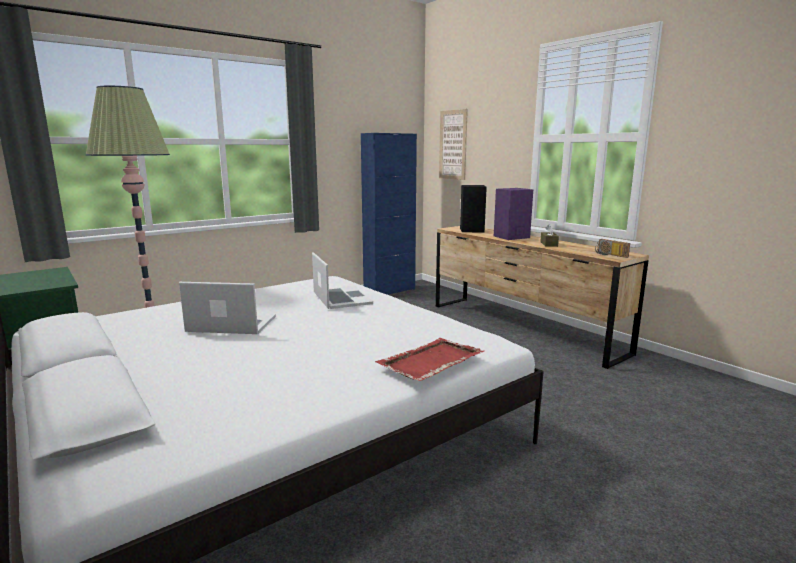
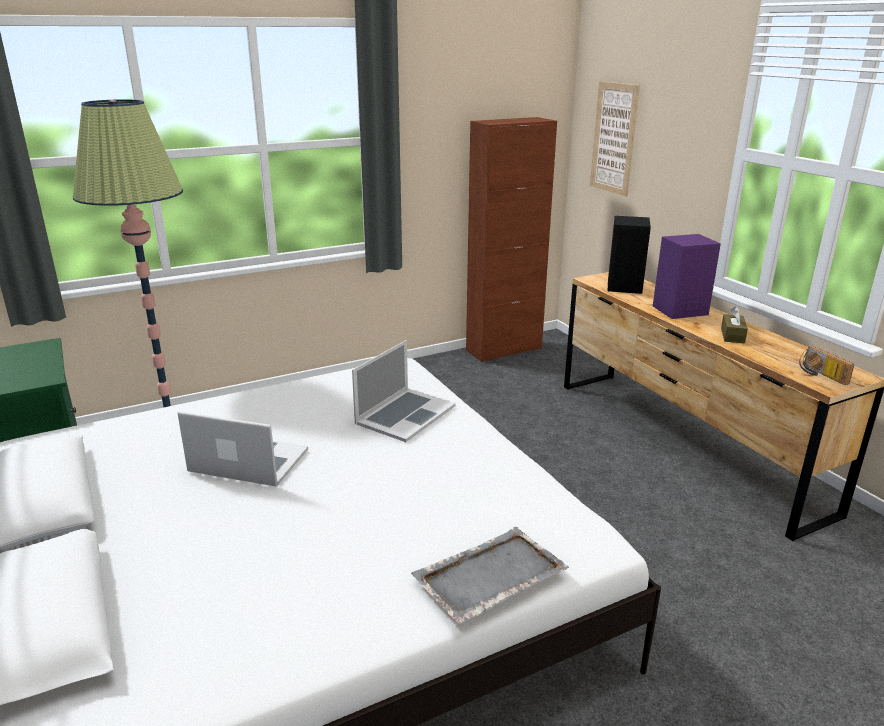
camera: 10 degrees right, 10 degrees up
laptop [312,252,373,309] -> laptop turned 45 degrees clockwise [352,340,456,442]
blue cabinet [361,133,417,295] -> brown cabinet [466,117,557,362]
red tray [375,338,484,381] -> grey tray [411,527,569,624]

